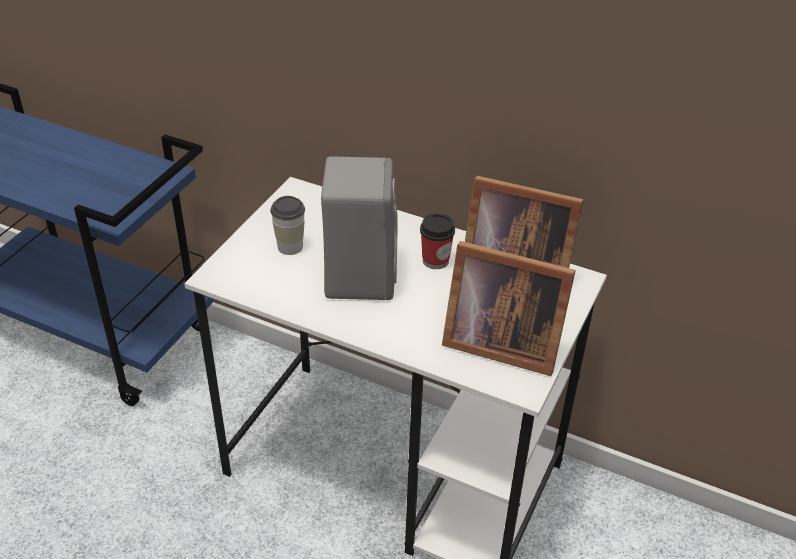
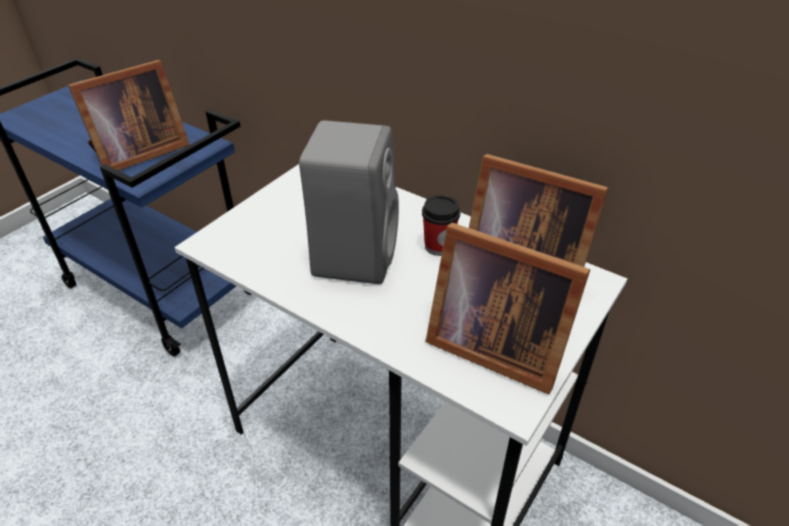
camera: 10 degrees right, 0 degrees up
cup [270,196,305,255] -> none
none -> picture frame [68,60,190,171]

